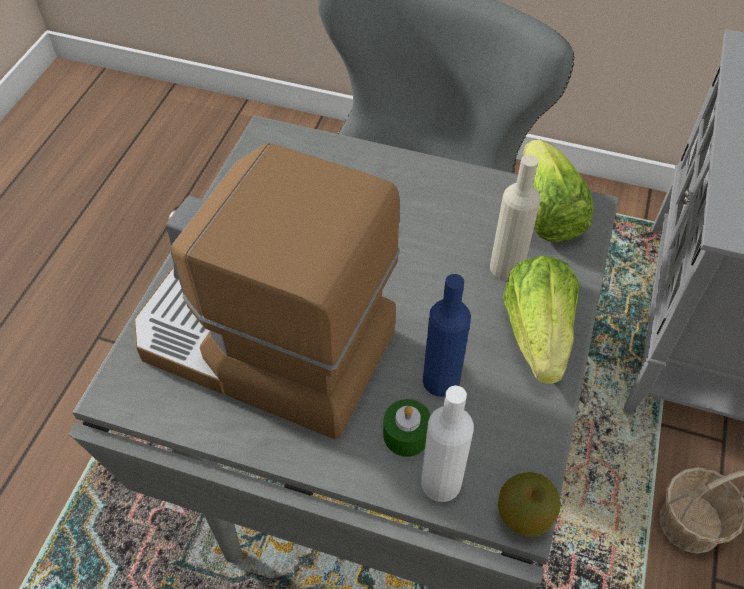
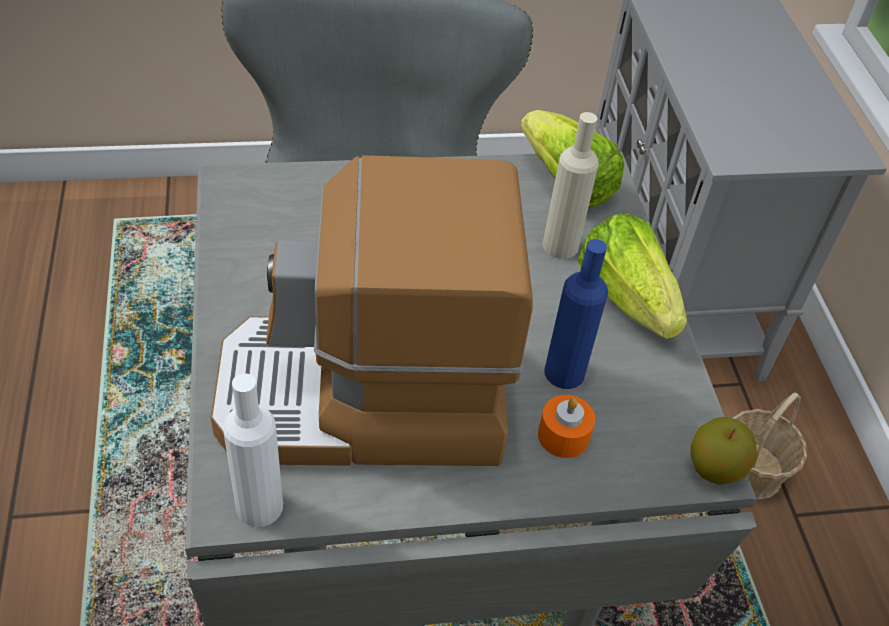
camera: 30 degrees left, 5 degrees down
green candle [383,399,431,457] -> orange candle [538,395,595,458]
white bottle [421,386,474,502] -> white bottle moved to [223,374,283,527]

